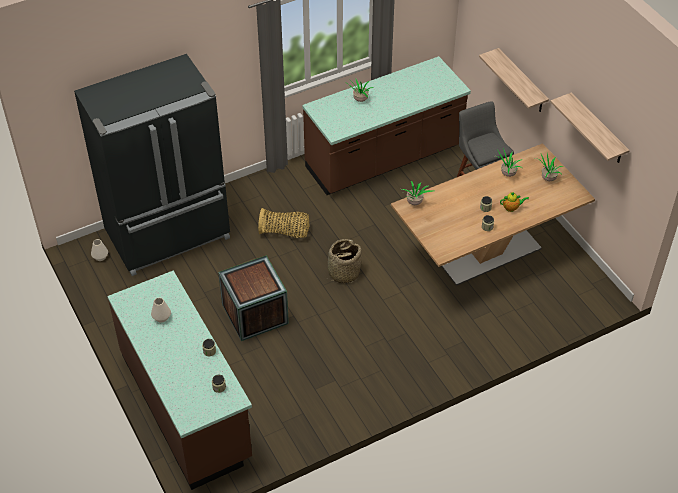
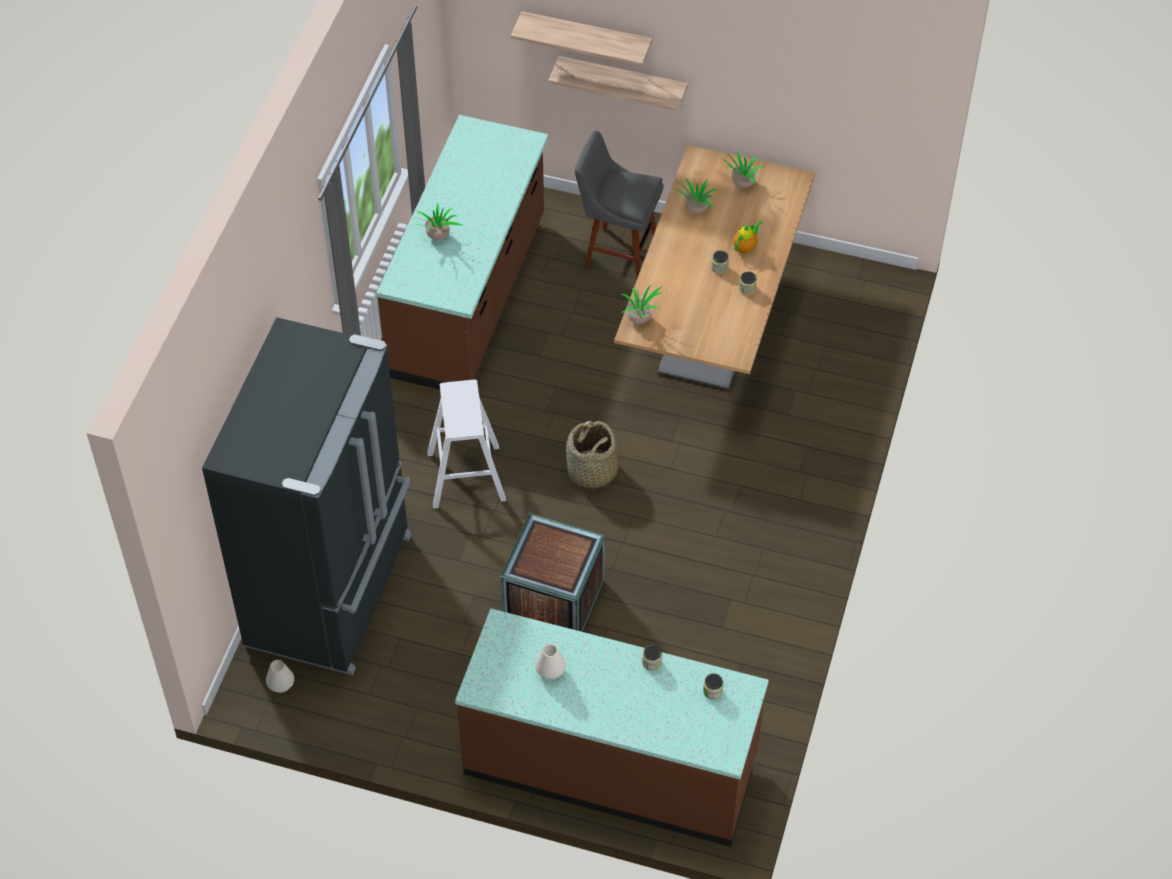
camera: 45 degrees left, 5 degrees up
basket [258,208,310,238] -> white stool [427,380,506,509]
shelf [550,92,630,163] -> shelf moved to [511,11,652,66]

